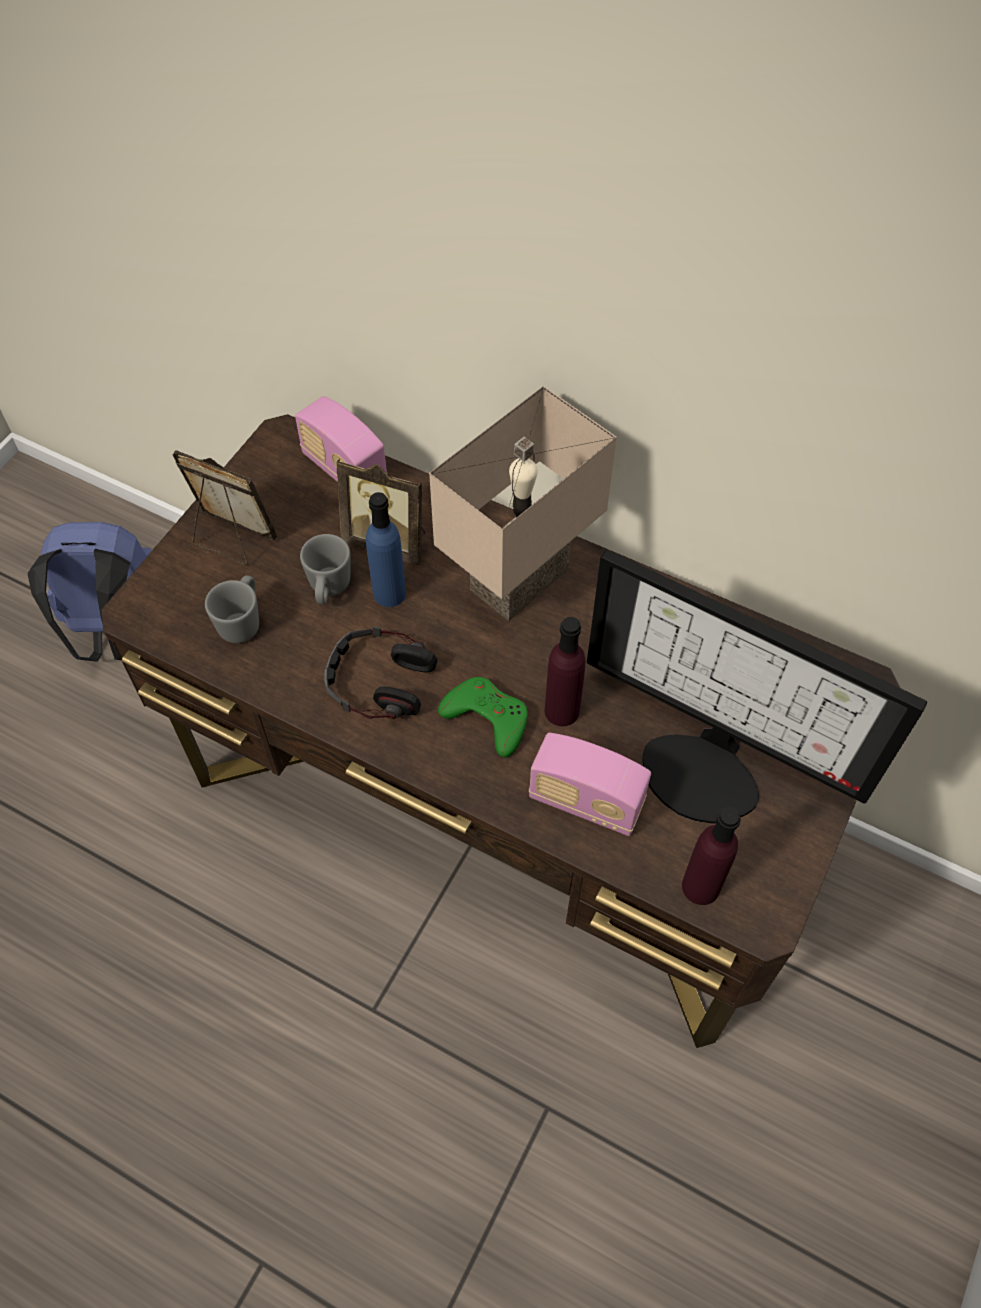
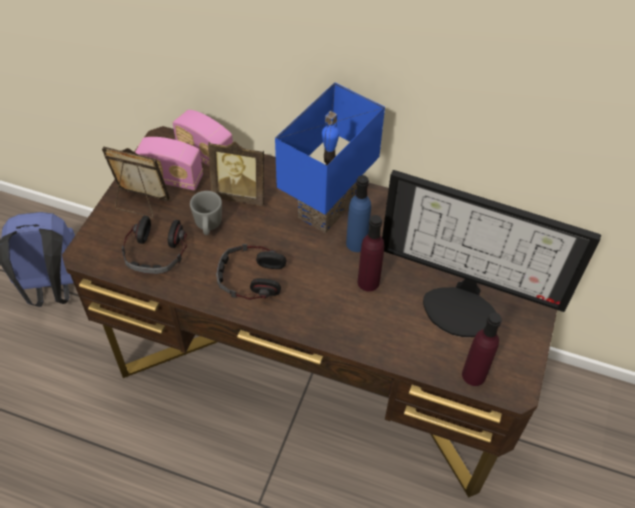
camera: 10 degrees left, 5 degrees down
grey mug [205,575,259,643] -> headphones [122,216,187,274]
blue bottle [366,492,406,607] -> blue bottle moved to [346,175,371,252]
beige table lamp [429,386,617,621] -> blue table lamp [275,82,385,233]
green game controller [438,677,528,758] -> none
radio [529,733,651,836] -> radio moved to [135,137,203,191]

